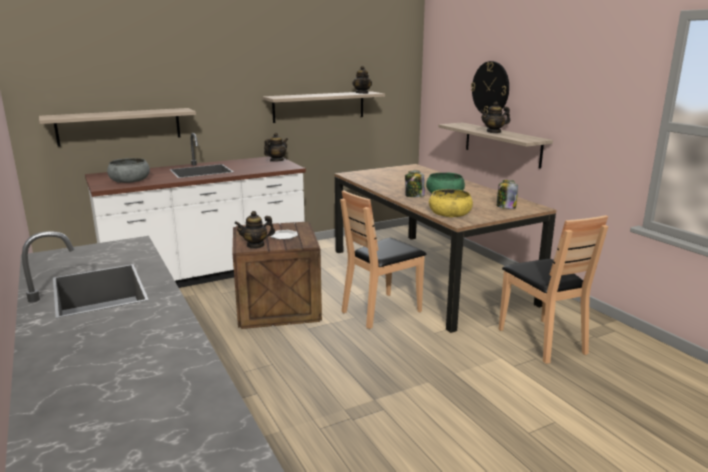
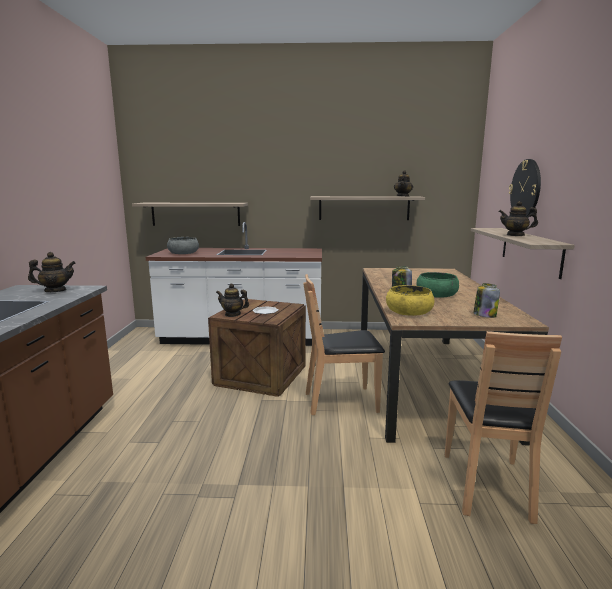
camera: 30 degrees right, 5 degrees down
teapot [264,133,288,162] -> teapot moved to [28,252,76,292]

